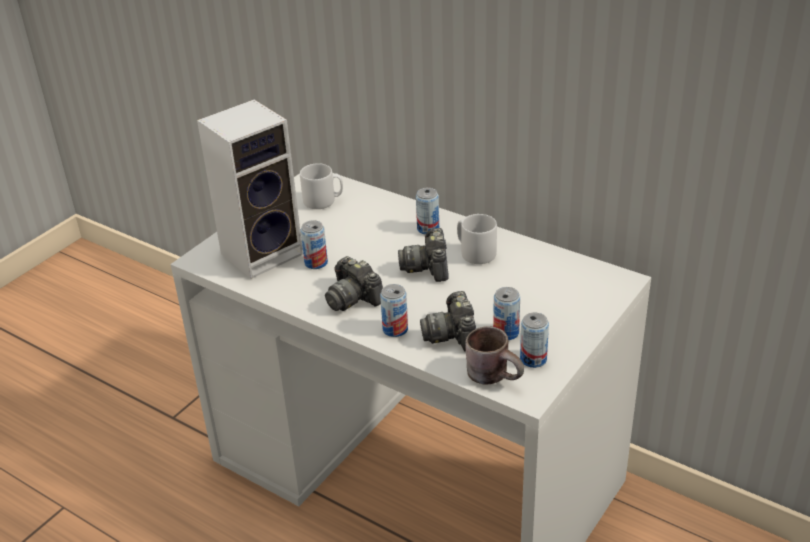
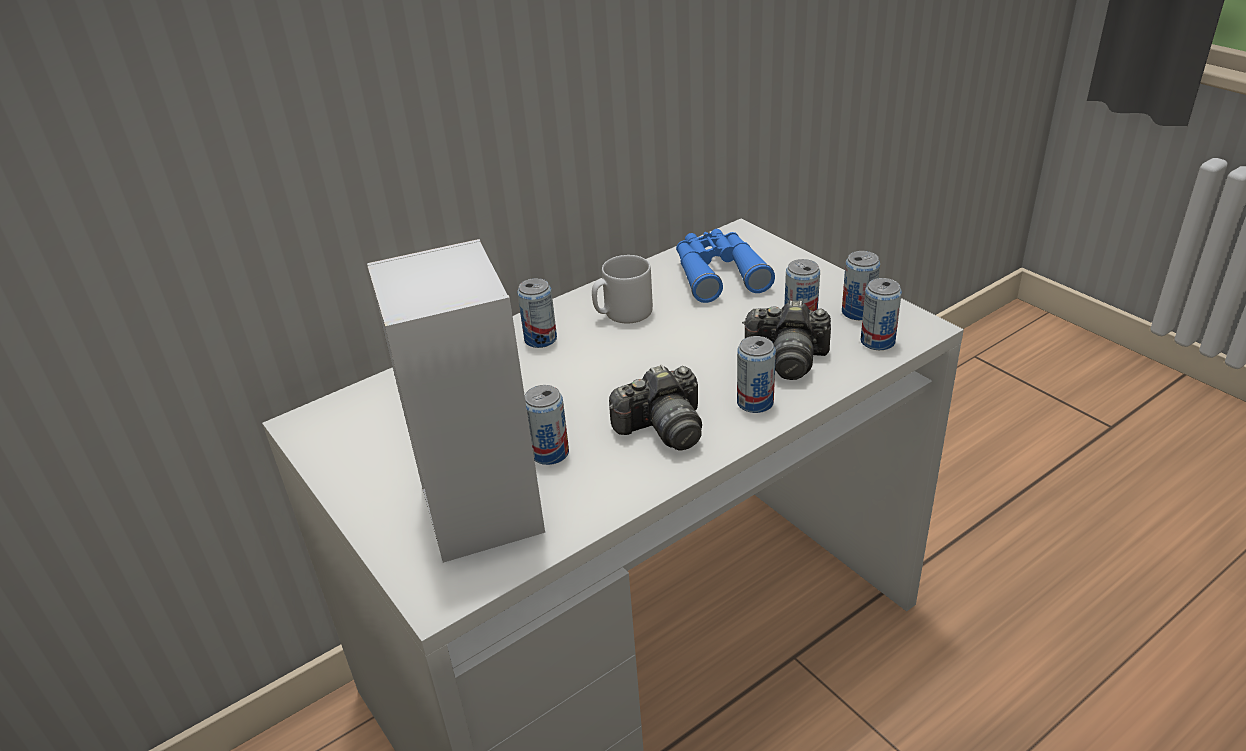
camera: 70 degrees left, 0 degrees up
grey mug [300,163,343,209] -> none
camera [398,228,449,282] -> none
brown mug [465,326,524,384] -> can [860,278,902,350]
none -> blue binoculars [676,229,775,303]

